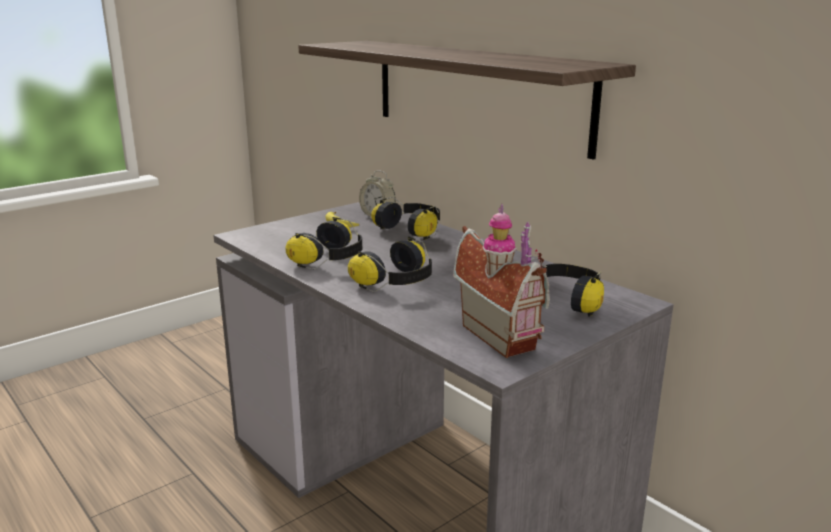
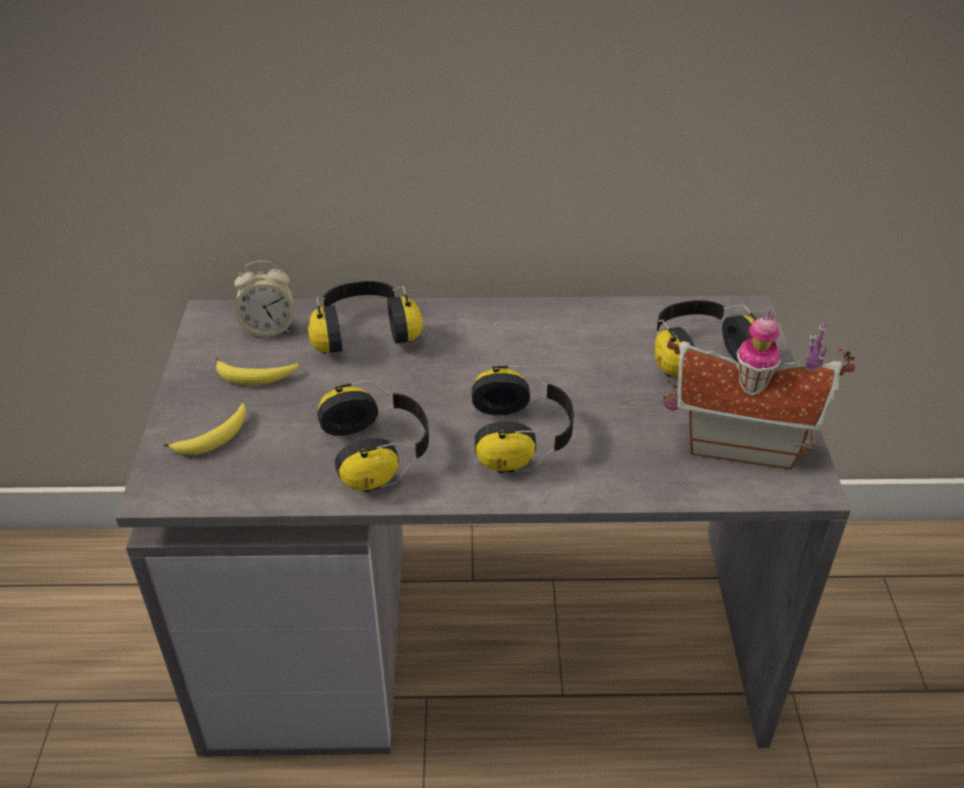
camera: 50 degrees left, 20 degrees up
shelf [298,41,636,160] -> none
none -> banana [164,403,246,455]

